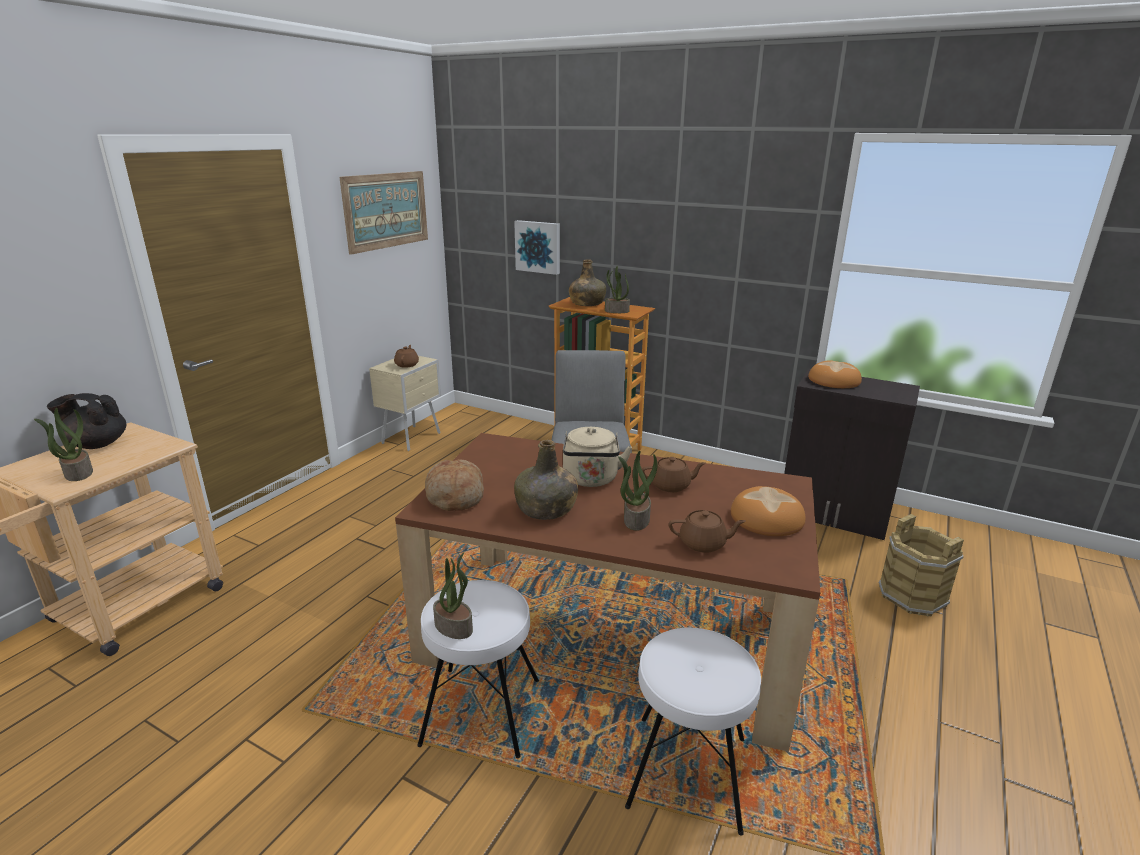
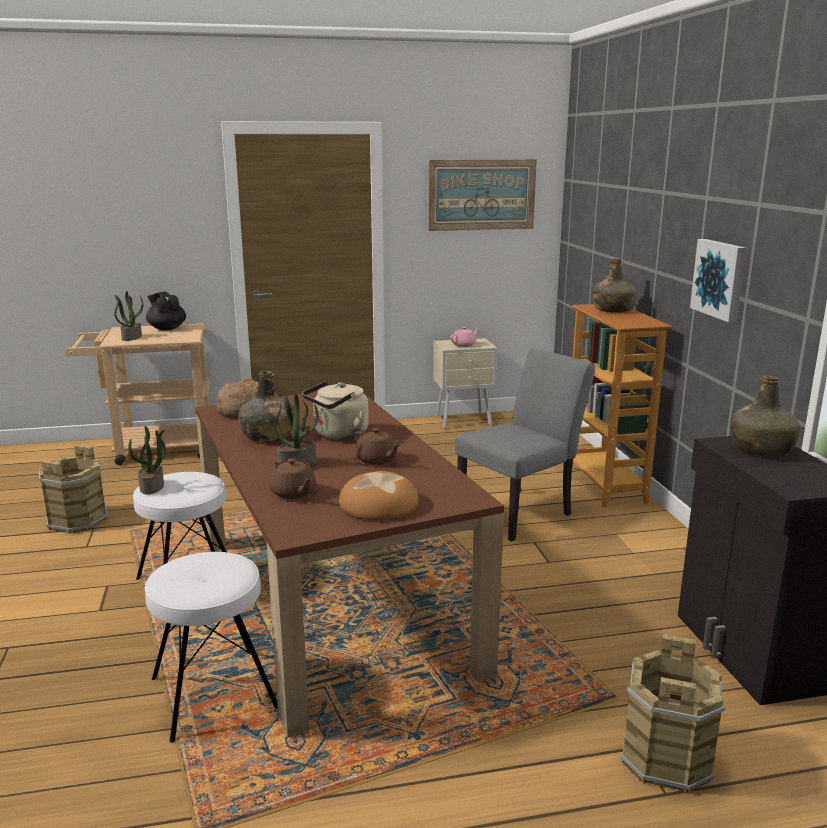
camera: 50 degrees right, 5 degrees down
brown teapot [394,345,419,368] -> pink teapot [450,327,479,347]
picture [514,220,560,275] -> picture moved to [690,239,746,322]
potted plant [605,266,630,313] -> none
bread [808,360,862,388] -> green bottle [730,376,800,457]
none -> brown bucket [39,445,108,534]

